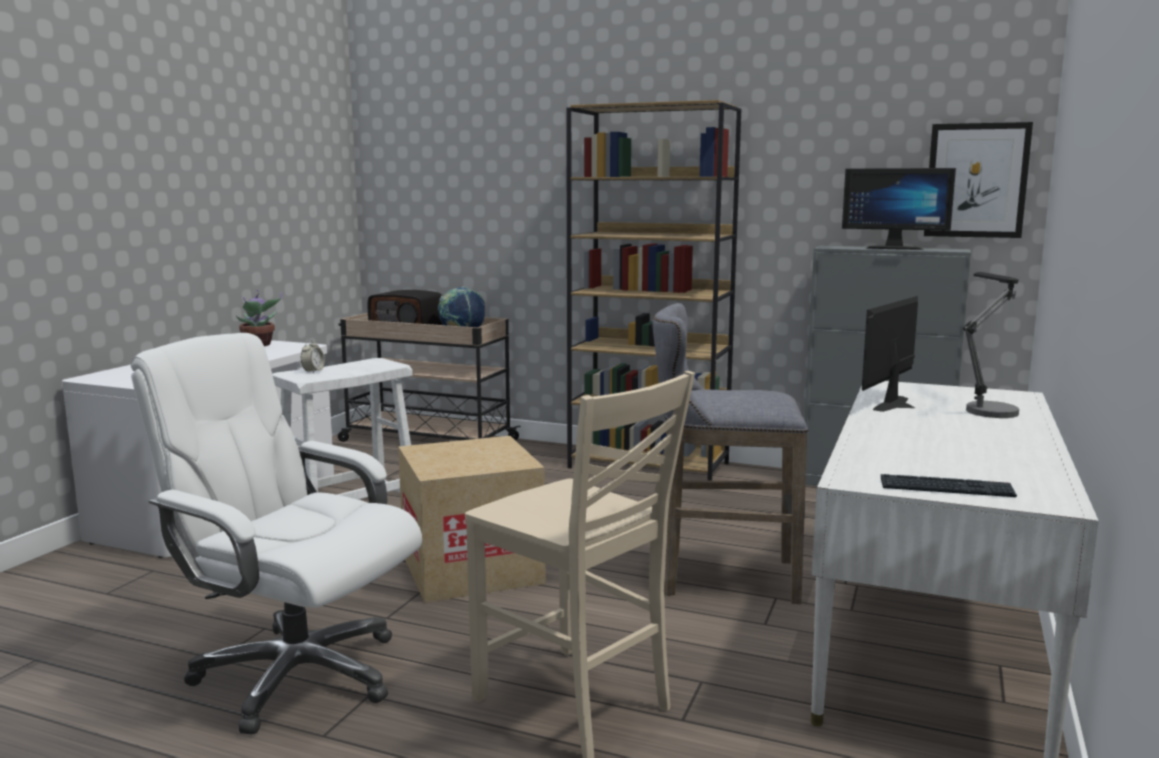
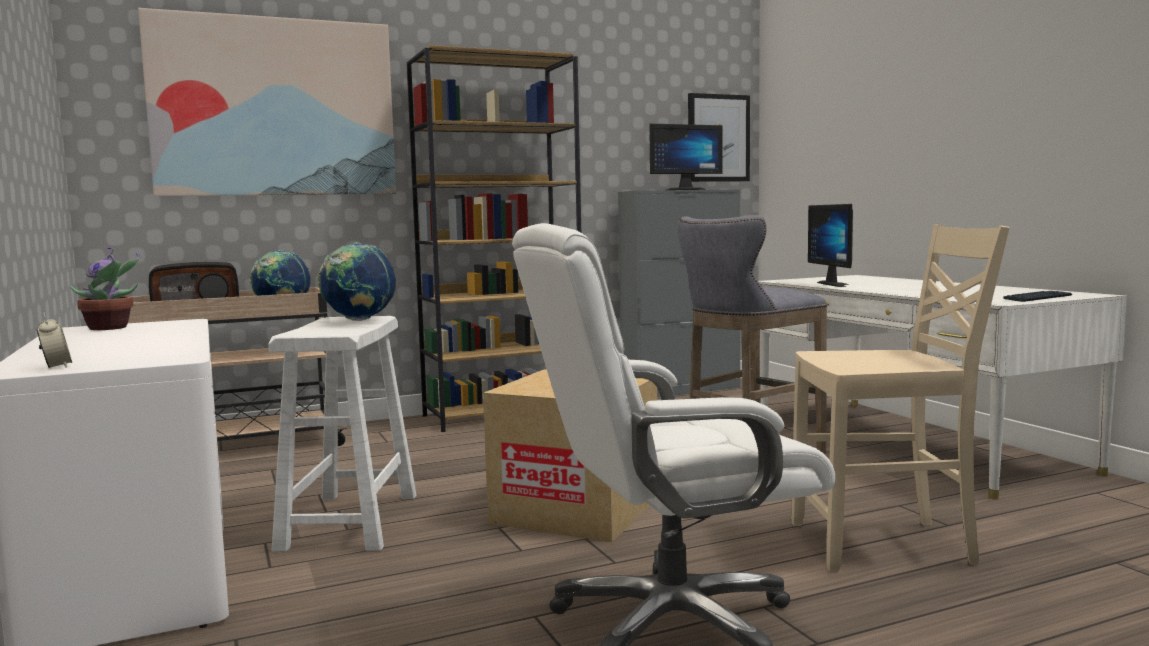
camera: 45 degrees left, 5 degrees down
alarm clock [301,339,325,373] -> alarm clock moved to [37,312,72,368]
table lamp [963,272,1019,418] -> none
none -> picture [138,8,396,196]
none -> globe [318,243,396,321]

